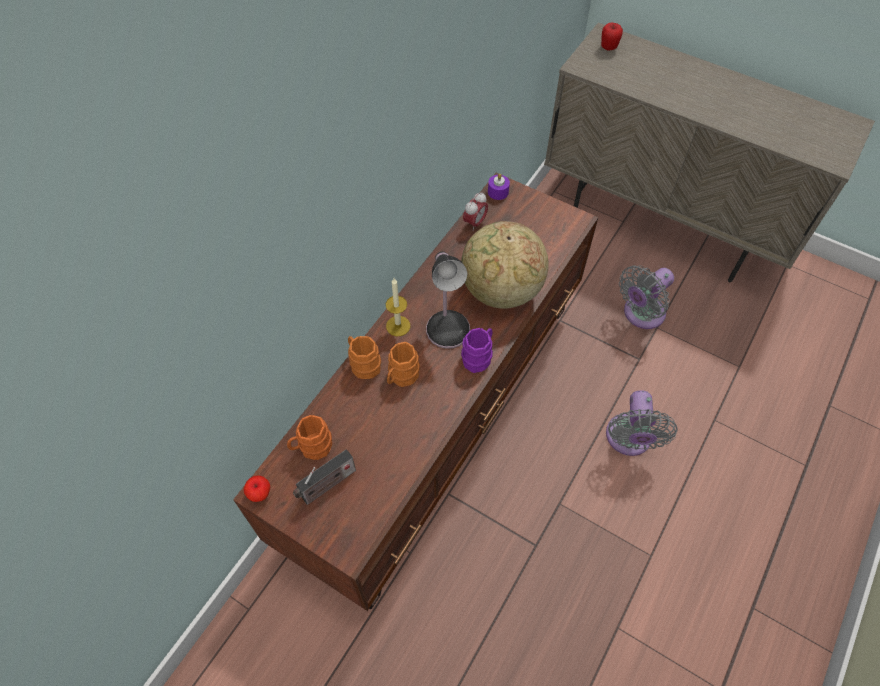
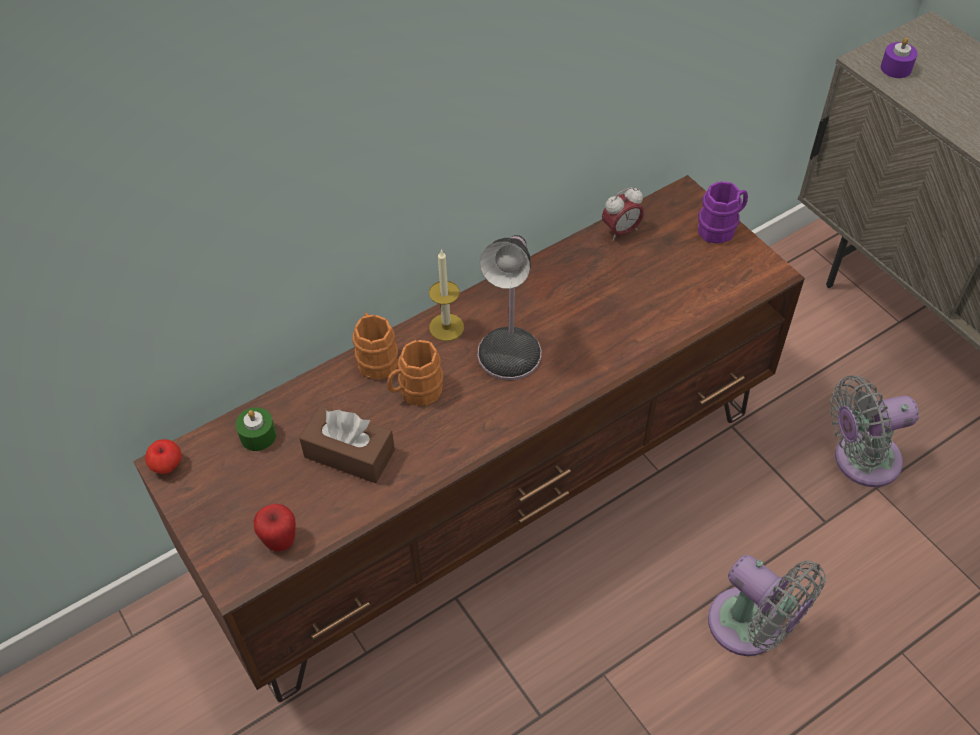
camera: 25 degrees right, 5 degrees down
orange mug [287,415,332,460] -> green candle [236,407,276,451]
radio [293,449,356,505] -> none
globe [461,221,549,309] -> none
purple mug [461,328,493,373] -> purple mug moved to [698,181,748,244]
purple candle [488,174,510,200] -> purple candle moved to [881,37,918,78]
apple [601,23,623,50] -> apple moved to [254,504,296,551]
grey fan [606,390,677,456] -> grey fan turned 75 degrees counterclockwise [708,555,826,656]
none -> brown tissue box [299,405,395,483]

